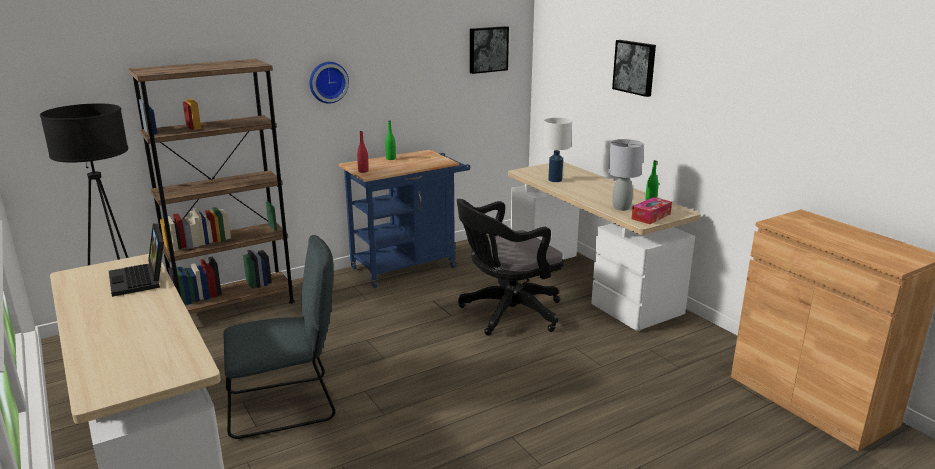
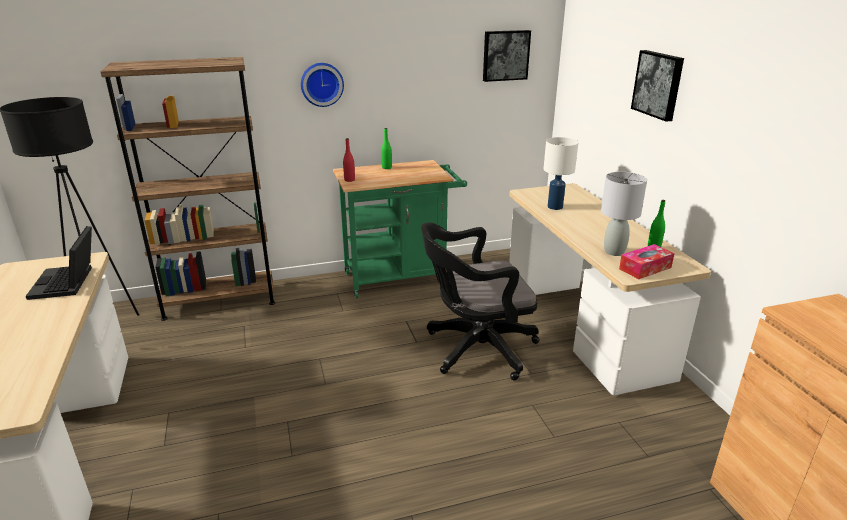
camera: 15 degrees right, 5 degrees up
grey chair [223,235,335,439] -> none
blue cart [339,149,470,288] -> green cart [333,160,467,298]

